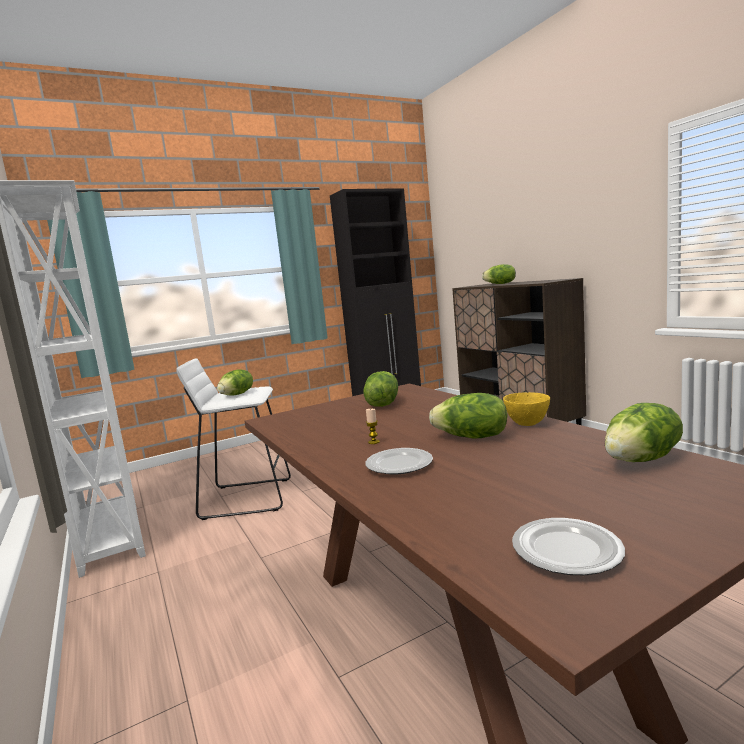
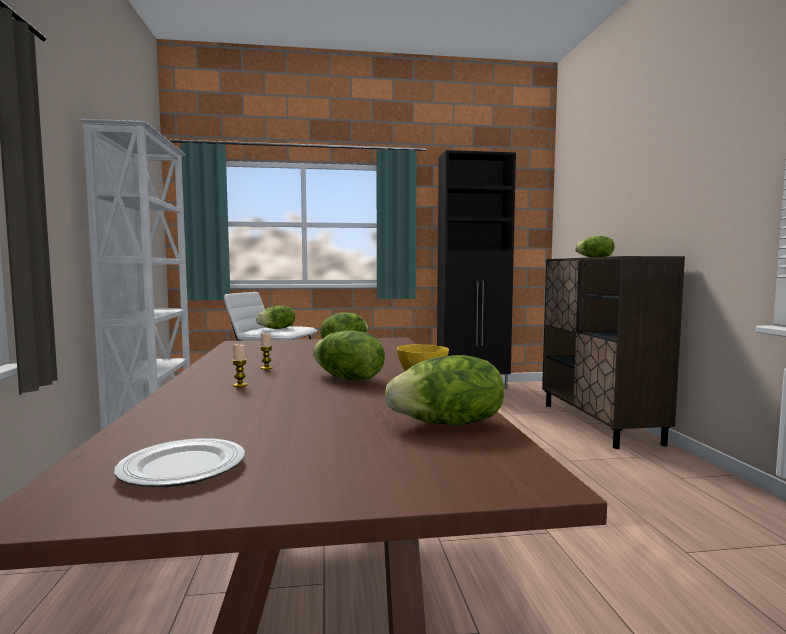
camera: 20 degrees right, 5 degrees down
plate [365,448,433,475] -> candle [232,344,247,387]

